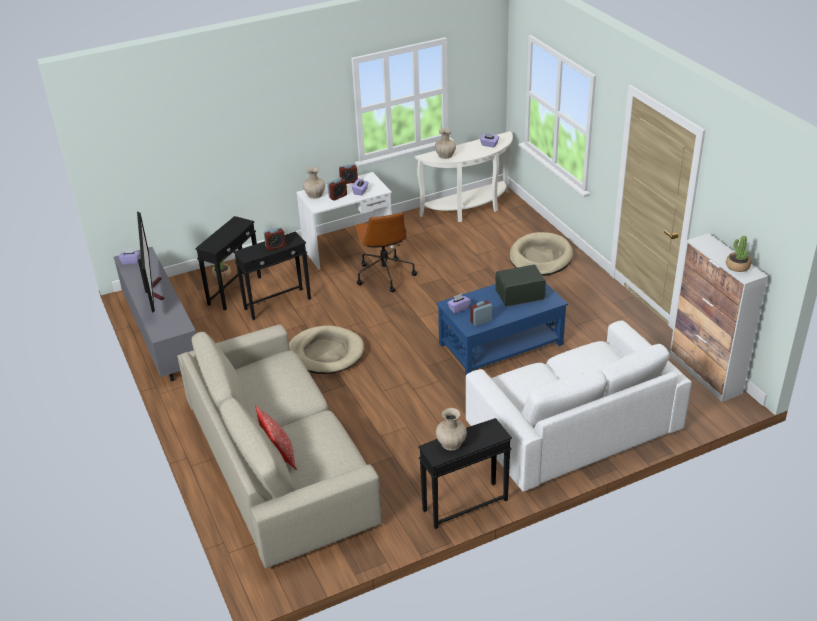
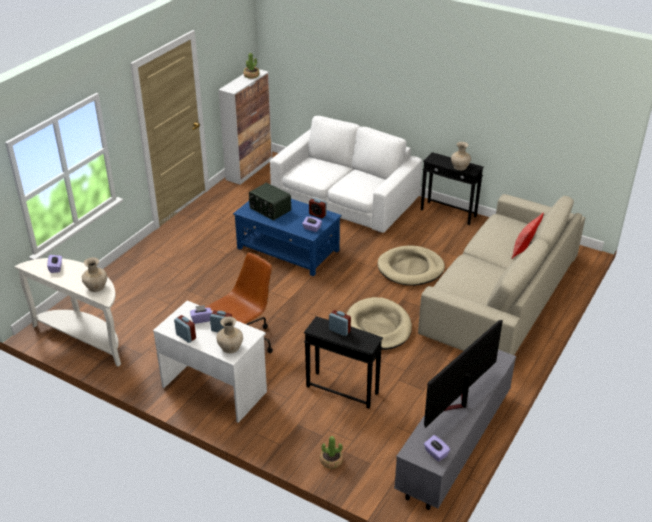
camera: 125 degrees left, 0 degrees up
black side table [195,216,261,311] -> none
beige dog bed [509,232,573,276] -> beige dog bed moved to [378,245,445,286]

